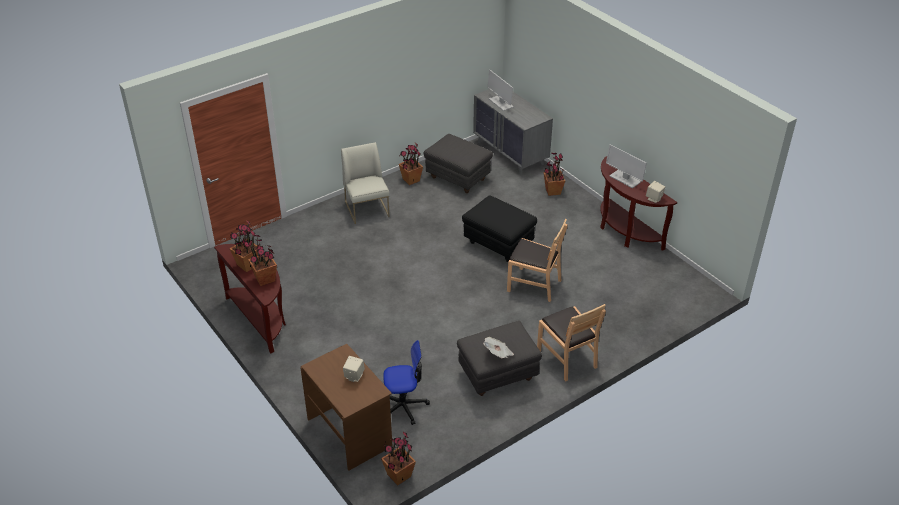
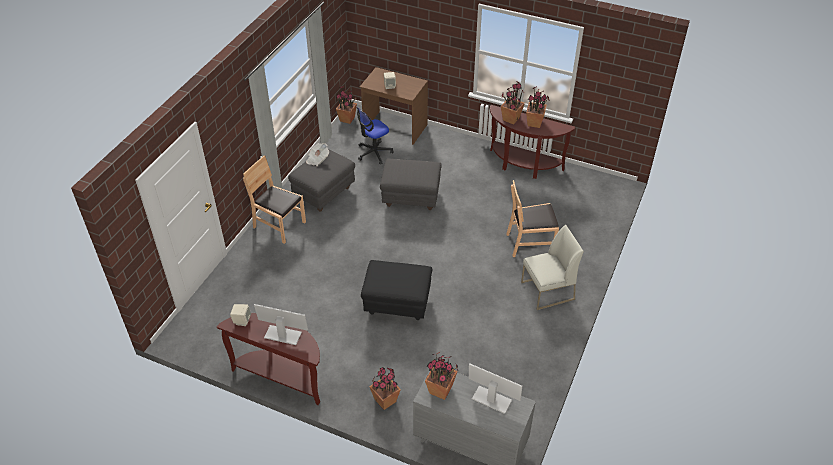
camera: 150 degrees right, 5 degrees up
white chair [341,142,390,224] -> white chair turned 60 degrees counterclockwise [521,225,584,310]
potted plant [399,143,423,185] -> potted plant moved to [425,352,458,400]
grey ottoman [424,134,493,193] -> grey ottoman moved to [380,159,442,210]
brown chair [507,219,568,302] -> brown chair moved to [506,180,559,257]

